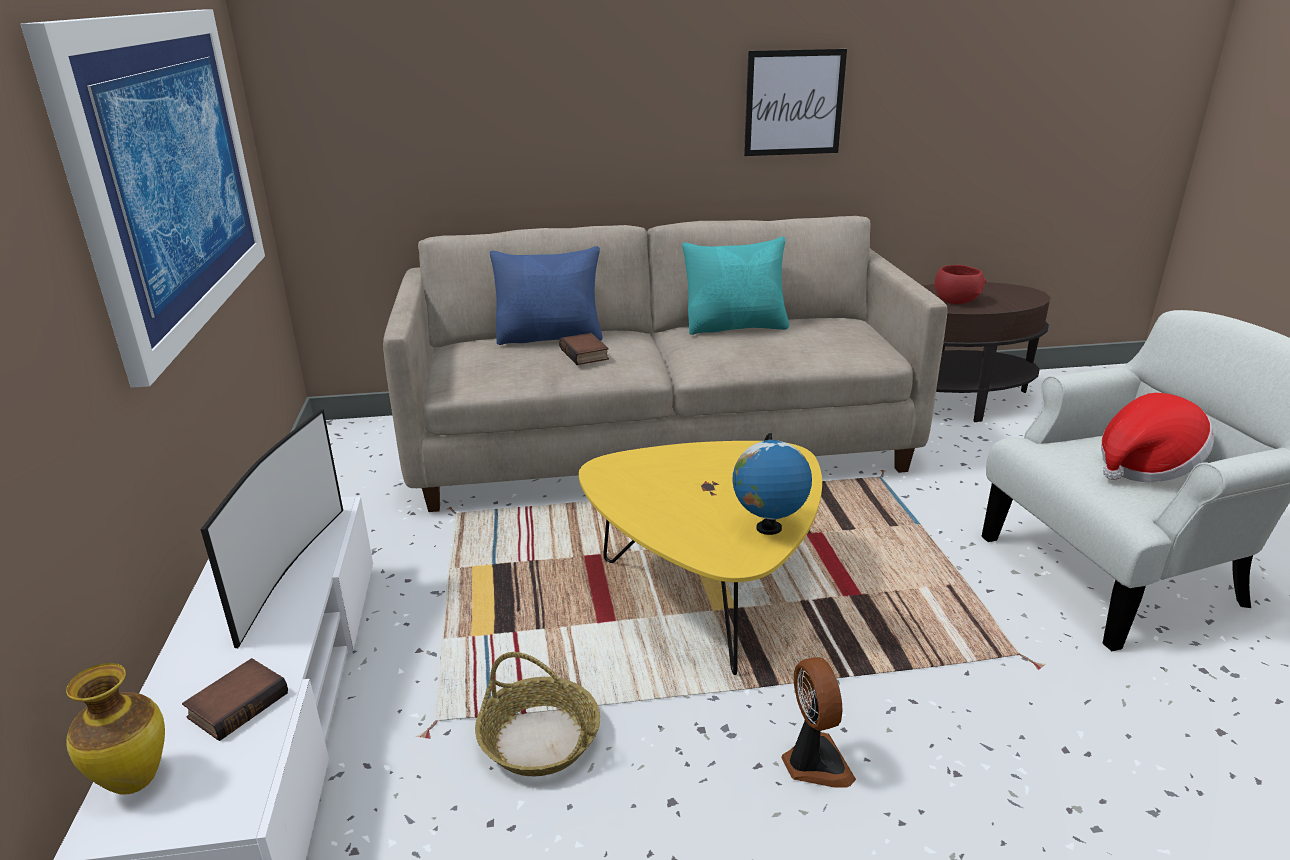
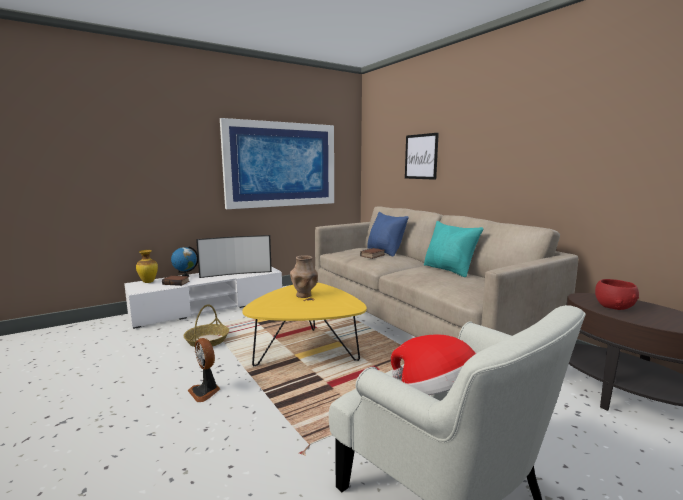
camera: 65 degrees right, 15 degrees down
globe [732,433,812,535] -> globe moved to [171,246,198,276]
picture [744,49,847,156] -> picture moved to [405,133,439,180]
fan [781,657,856,787] -> fan turned 90 degrees clockwise [188,338,220,402]
none -> brown vase [290,255,318,298]

